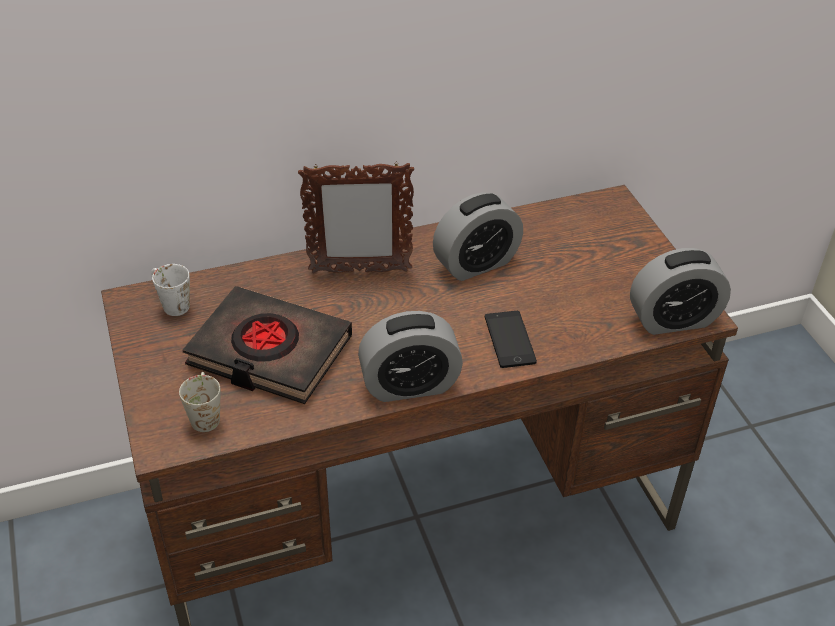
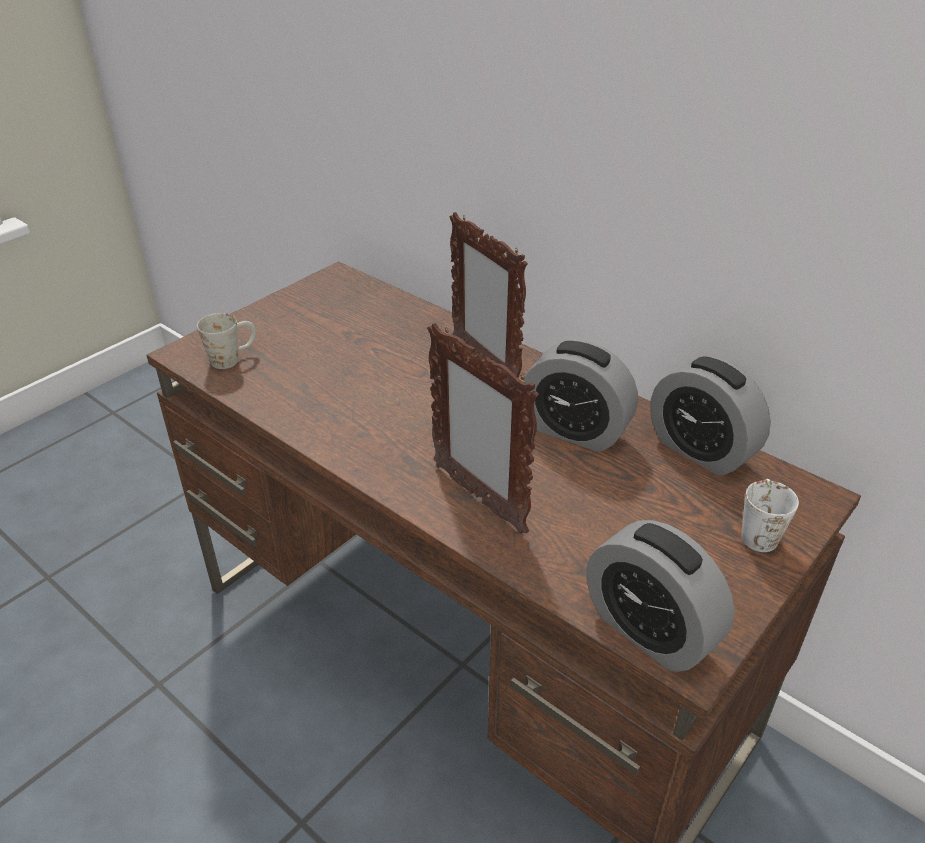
camera: 60 degrees right, 5 degrees down
white mug [151,264,190,316] -> white mug moved to [741,479,799,552]
black book [183,286,352,404] -> none
alarm clock [358,311,463,402] -> alarm clock moved to [650,356,771,476]
phone [485,311,537,368] -> picture frame [427,323,539,534]

